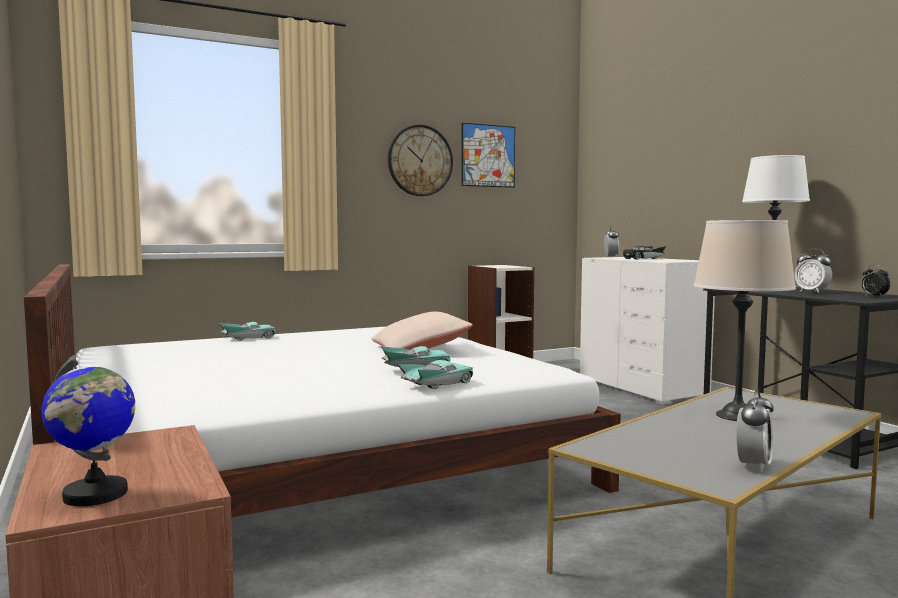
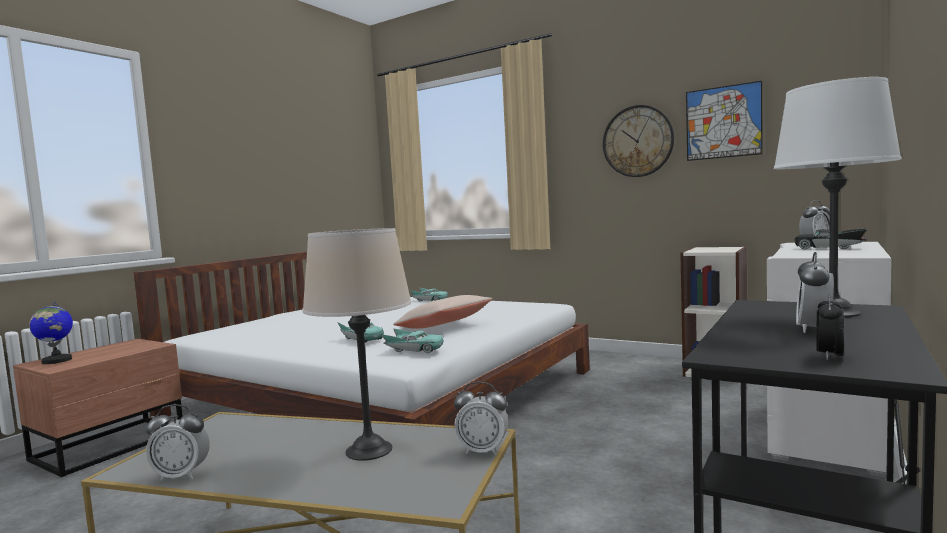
camera: 60 degrees right, 0 degrees up
turquoise toy car [398,360,473,389] -> turquoise toy car moved to [381,328,444,353]
none -> alarm clock [454,382,508,455]

